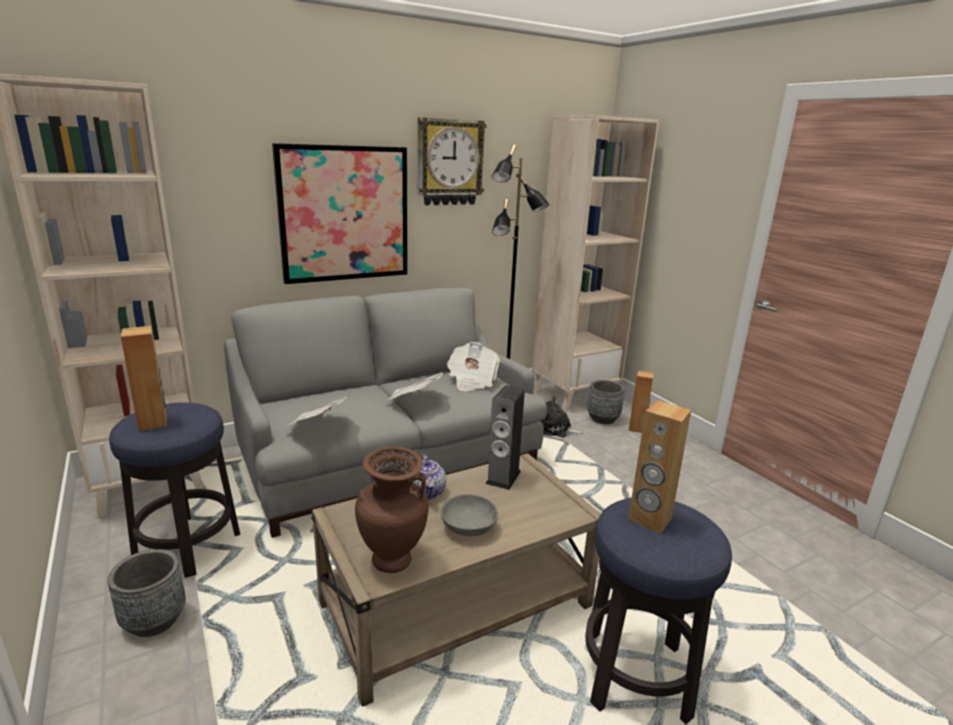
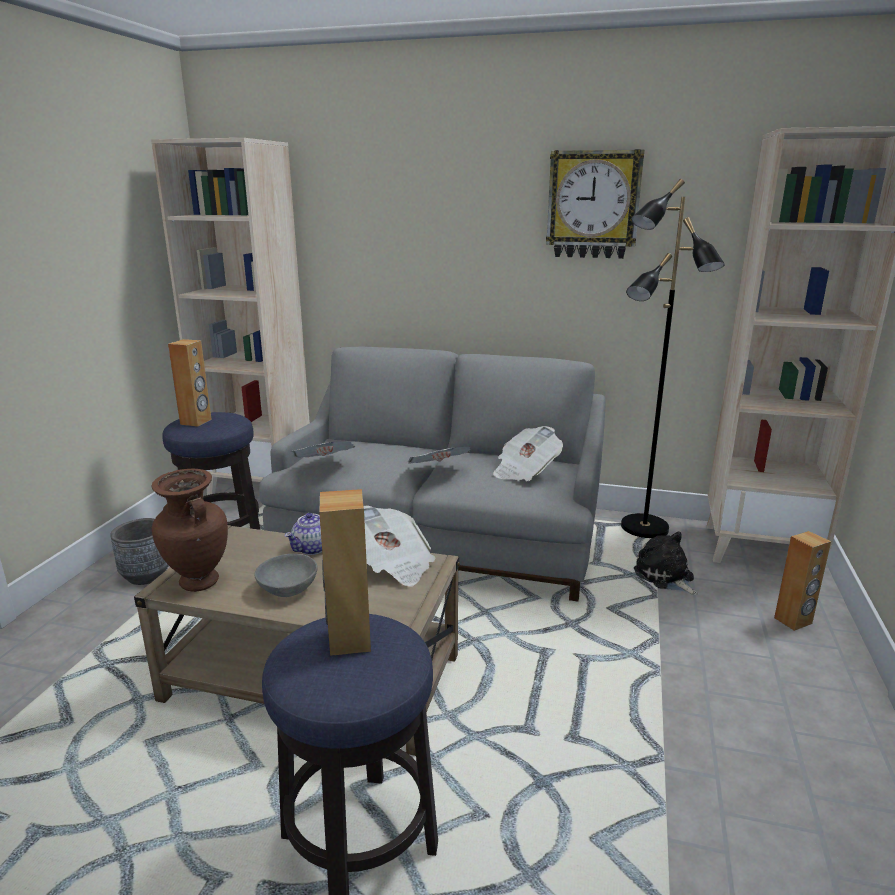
camera: 45 degrees right, 0 degrees up
picture [272,143,408,284] -> none
speaker [486,385,525,490] -> newspaper [364,505,436,586]
grey planter [587,380,625,424] -> none

